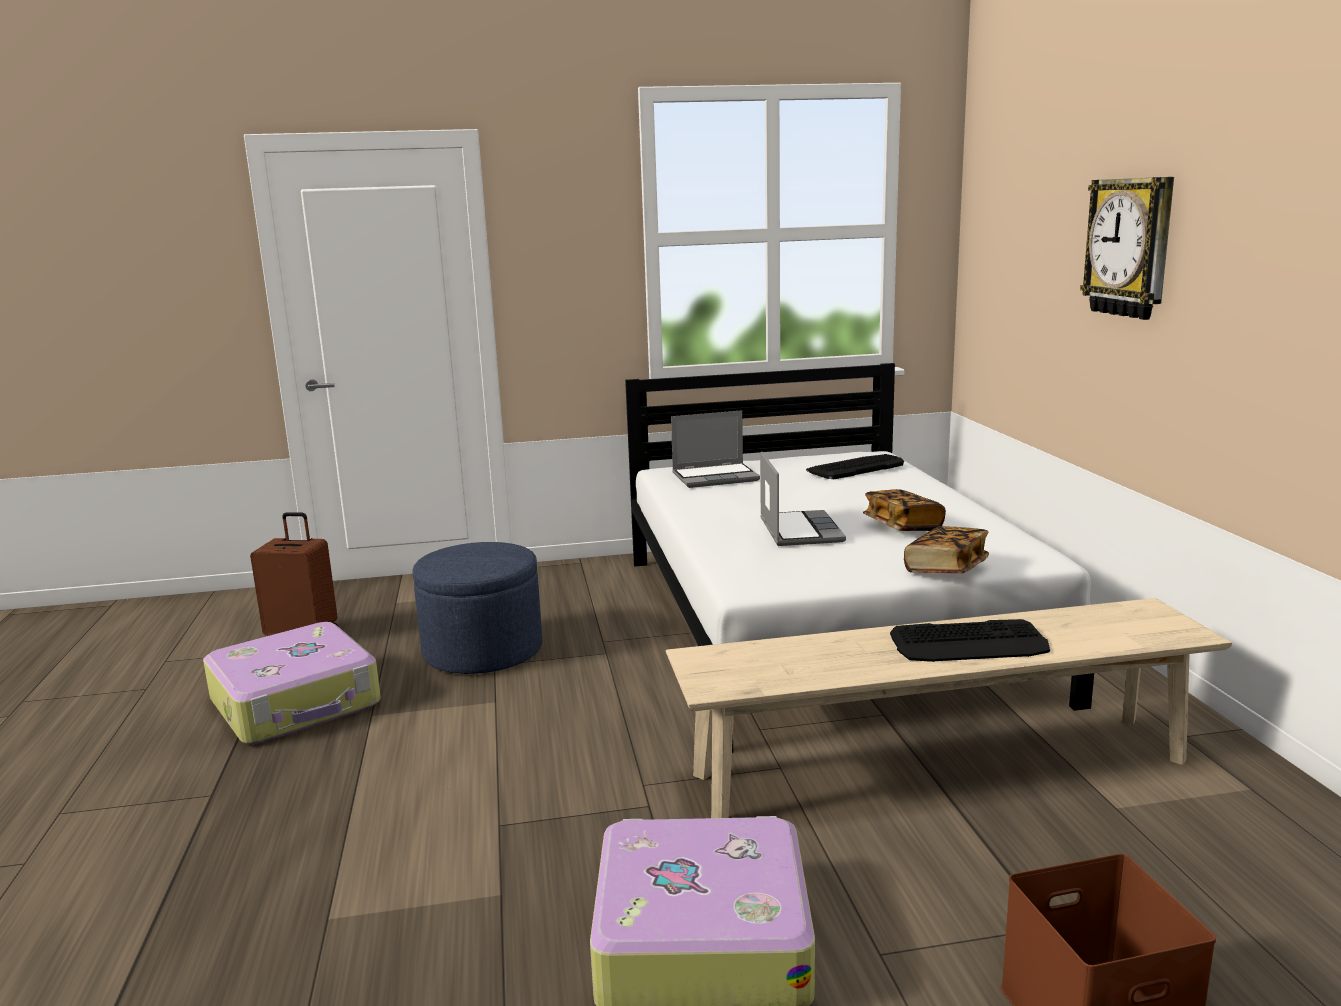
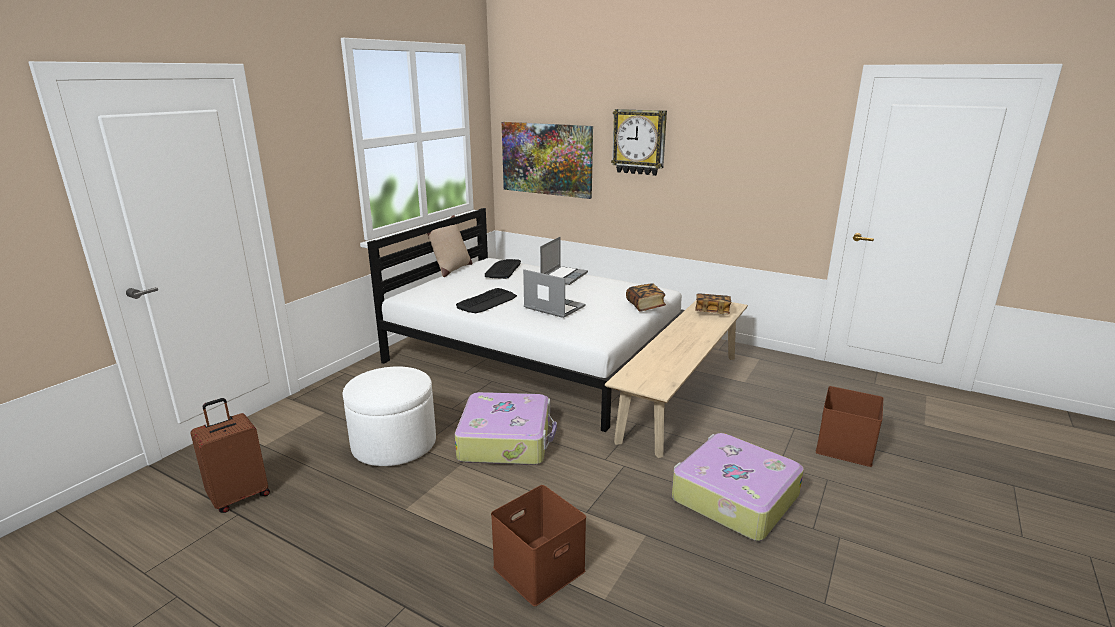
camera: 50 degrees left, 5 degrees up
suitcase [203,622,381,744] -> suitcase moved to [455,392,557,465]
blue ottoman [412,542,542,674] -> white ottoman [343,367,436,466]
laptop [671,410,760,488] -> laptop moved to [540,236,588,285]
book [863,489,946,531] -> book moved to [695,293,731,315]
keyboard [890,619,1050,662] -> keyboard moved to [456,288,517,313]
none -> beige pillow [426,215,472,277]
none -> brown storage box [491,485,586,606]
none -> picture [502,122,593,199]

